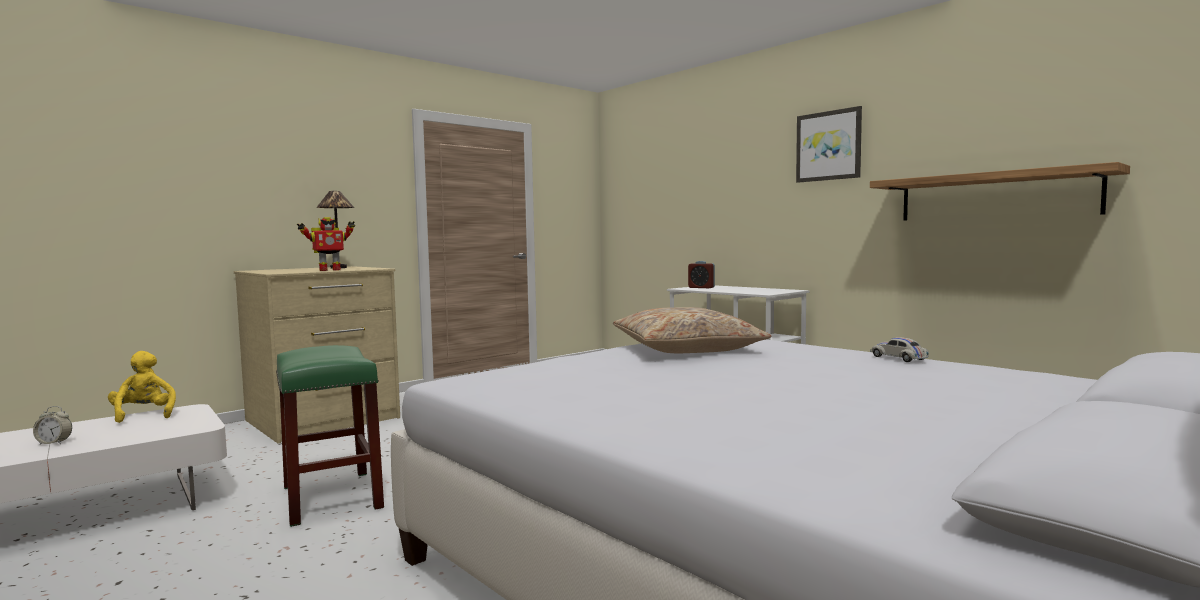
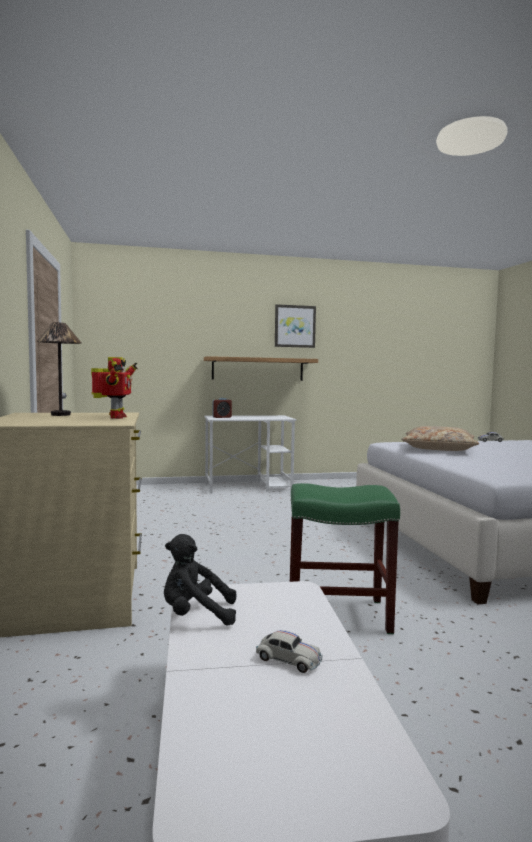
camera: 60 degrees left, 0 degrees up
alarm clock [33,406,72,445] -> white toy car [256,630,323,673]
yellow plush toy [108,351,176,423] -> black plush toy [164,534,236,626]
shelf [870,162,1130,221] -> shelf moved to [204,356,318,381]

